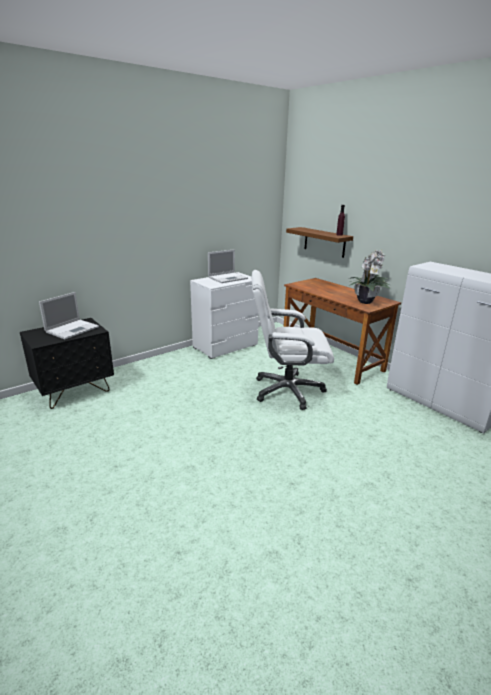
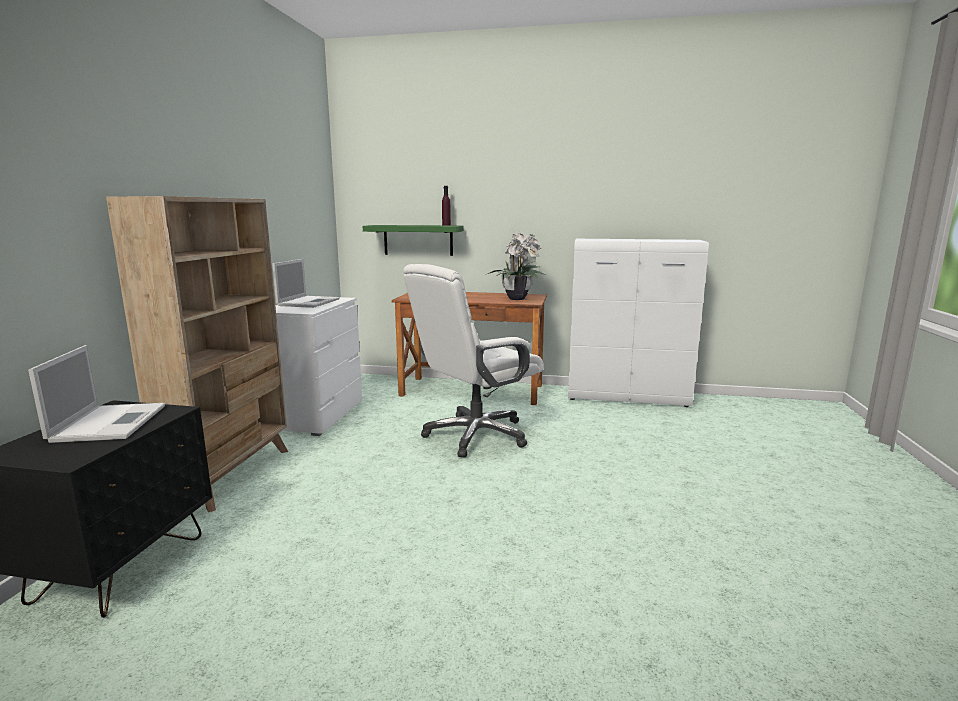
camera: 40 degrees left, 10 degrees down
brown shelf [286,227,353,258] -> green shelf [363,225,464,256]
none -> beige bookcase [106,196,288,512]

